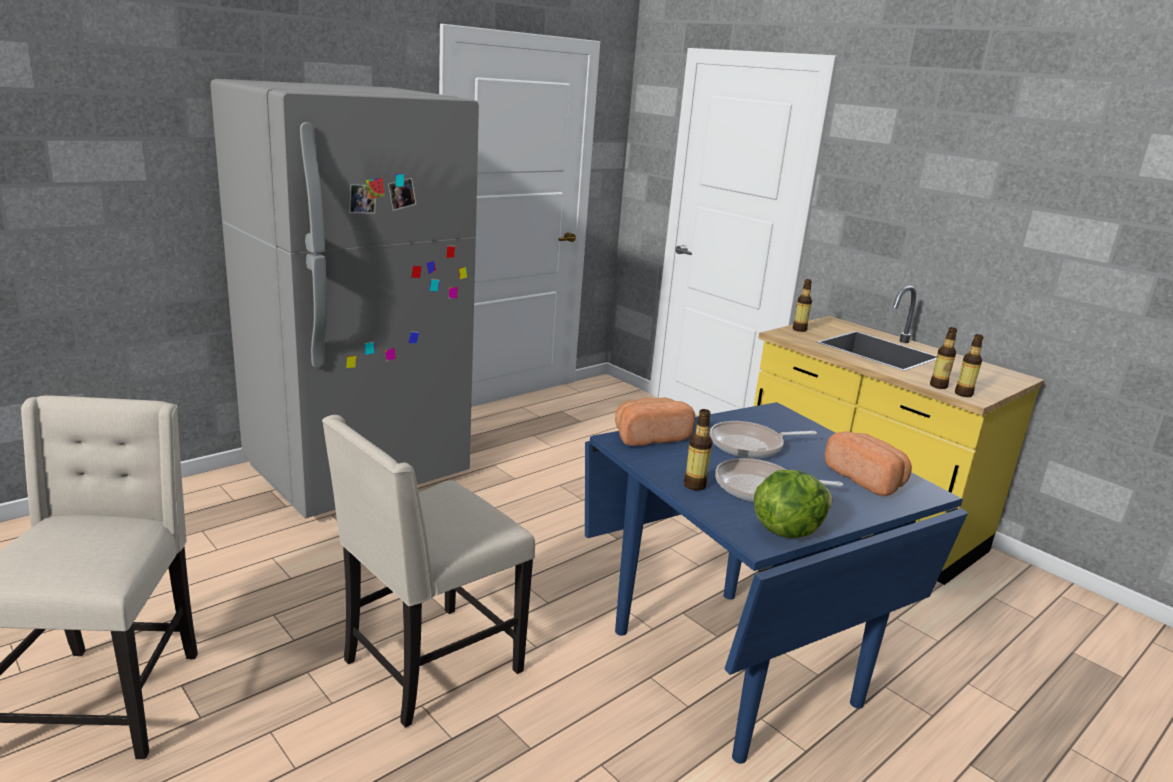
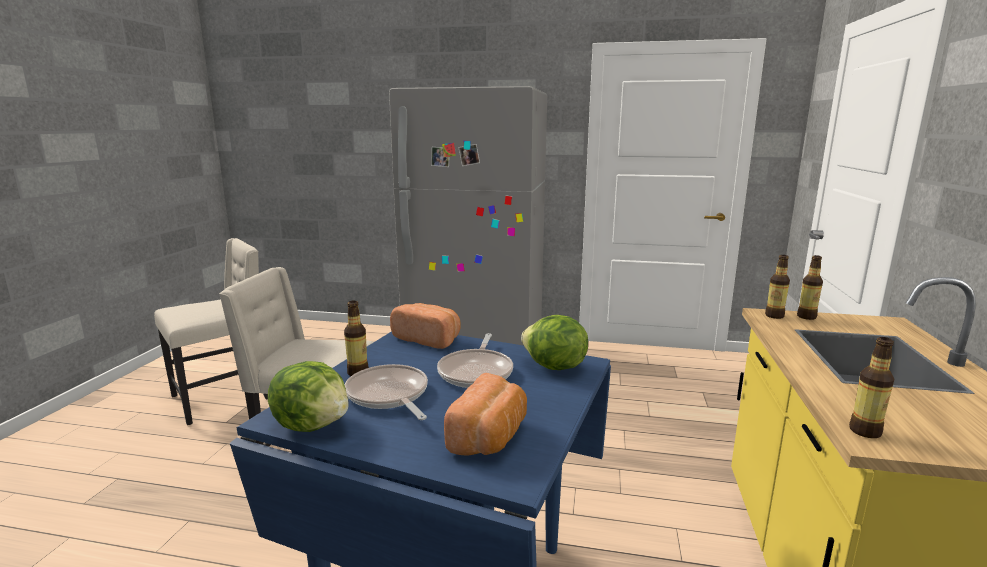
camera: 55 degrees right, 5 degrees down
frying pan [710,421,817,458] -> frying pan turned 120 degrees counterclockwise [437,333,513,388]
bottle [930,327,957,389] -> bottle moved to [765,255,790,319]
none -> lettuce [521,315,588,370]

